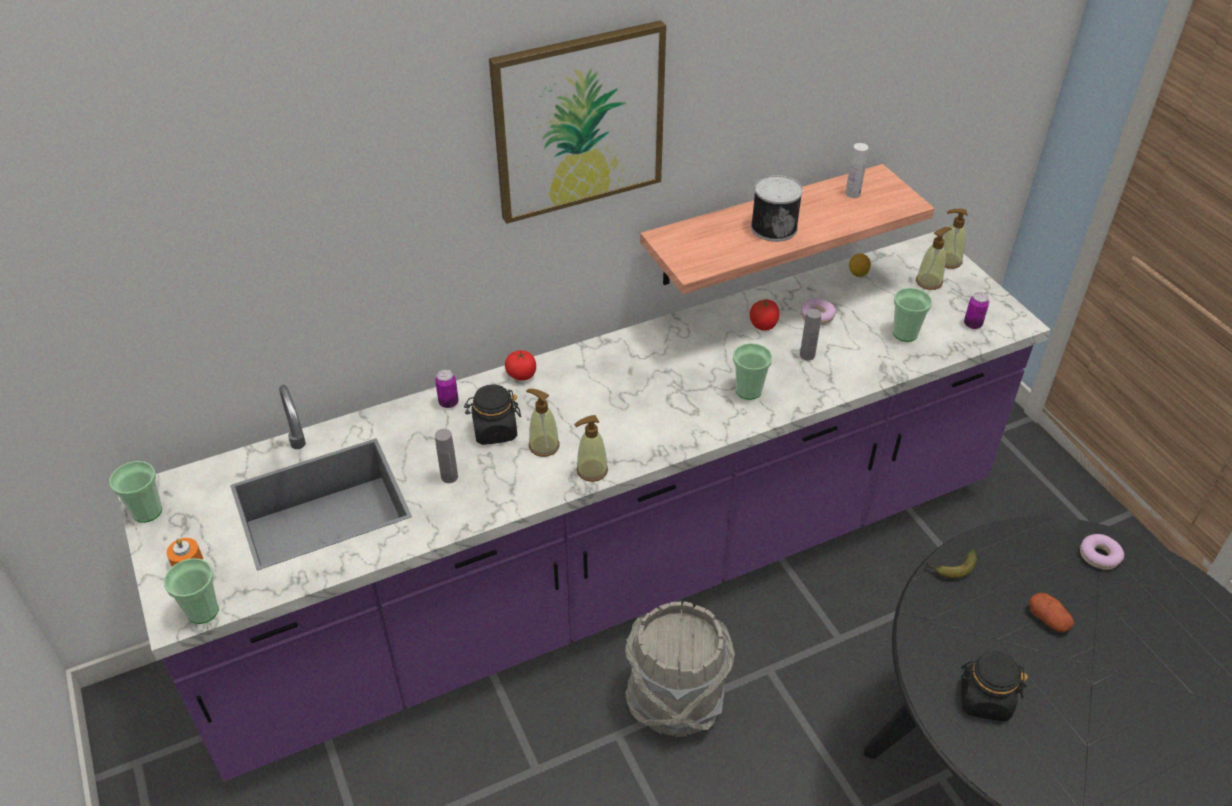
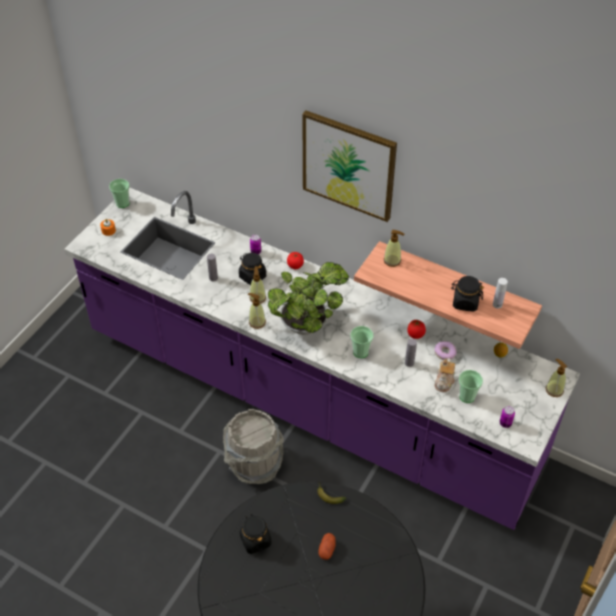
camera: 55 degrees right, 5 degrees up
cup [164,558,219,624] -> none
can [751,175,803,242] -> none
soap dispenser [916,227,952,290] -> soap dispenser moved to [384,230,405,267]
donut [1080,534,1124,570] -> none
none -> potted plant [268,262,349,335]
none -> teapot [434,358,455,392]
none -> black jar [451,276,484,312]

